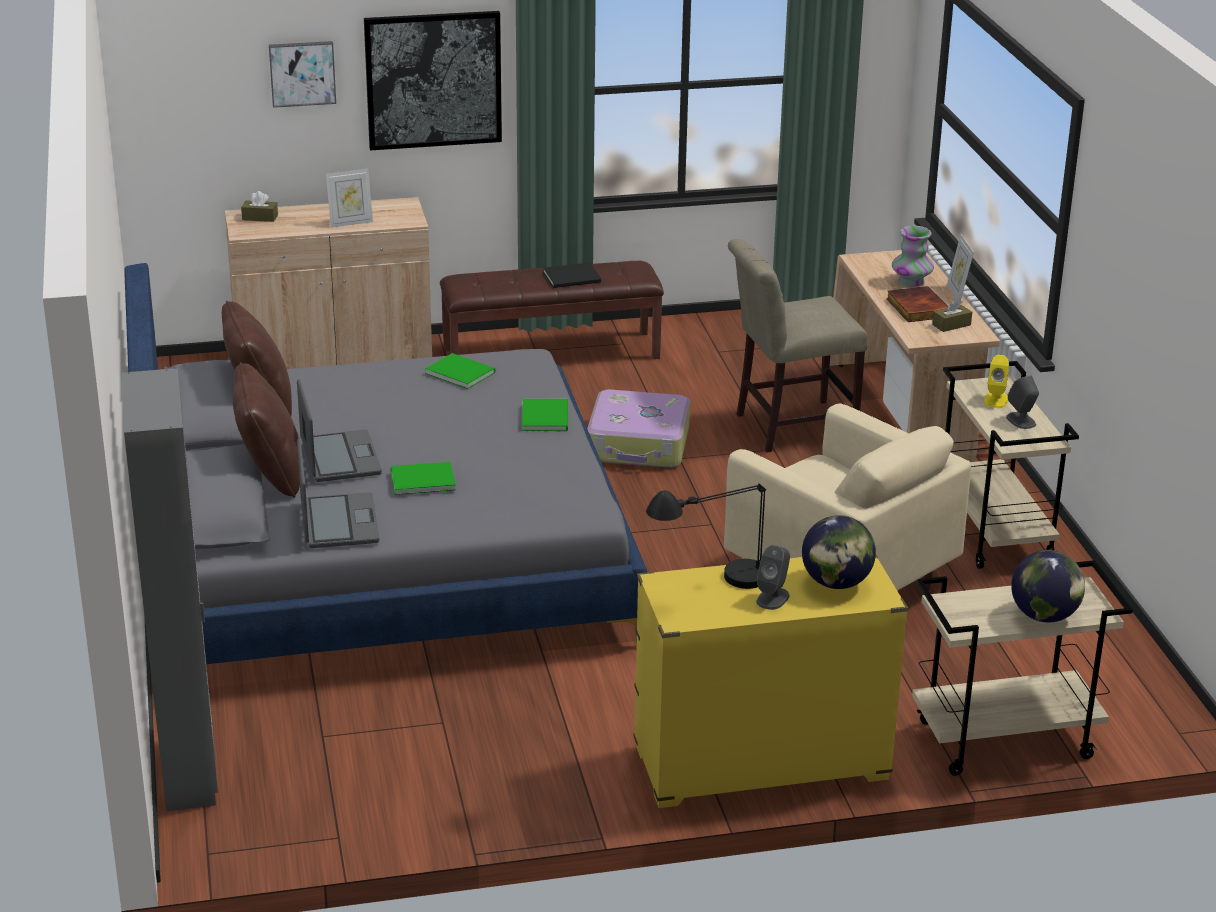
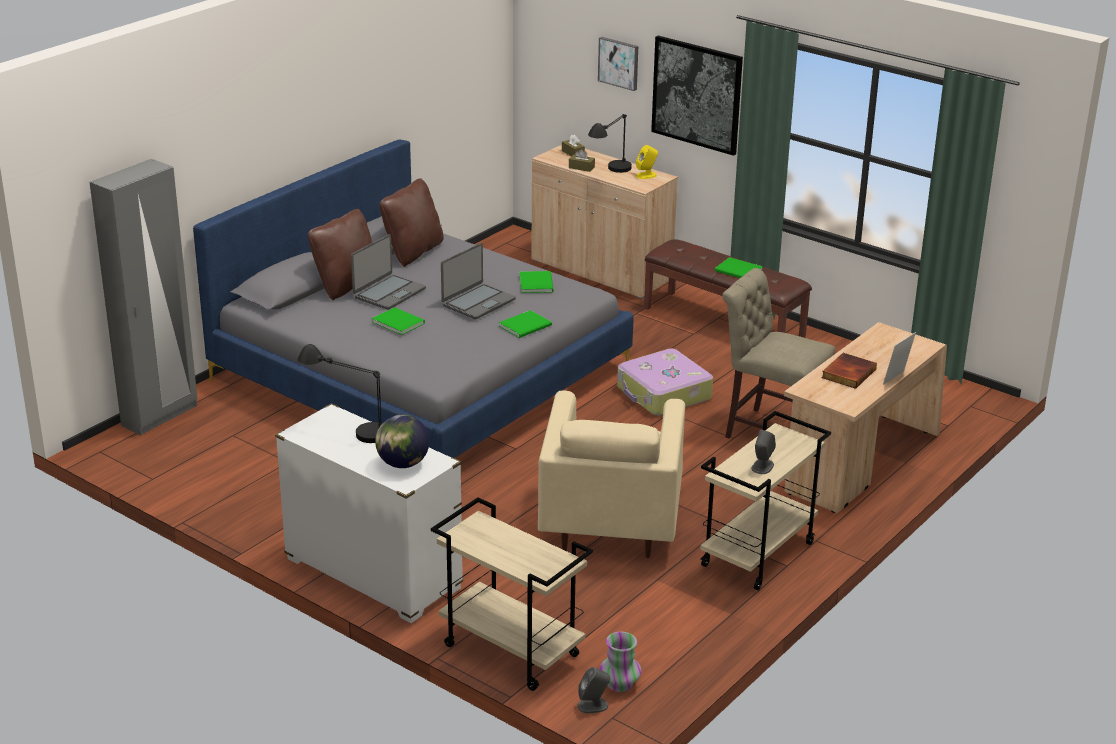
camera: 50 degrees right, 0 degrees up
laptop [297,438,379,548] -> laptop moved to [441,243,516,320]
picture frame [326,169,373,228] -> black table lamp [588,114,632,173]
black book [543,263,601,288] -> green book [715,257,763,278]
yellow dresser [633,555,908,808] -> white dresser [275,403,463,623]
grey speaker [756,545,790,610] -> grey speaker moved to [578,667,610,713]
vase [892,226,934,287] -> vase moved to [599,632,642,692]
brown tissue box [932,299,972,332] -> brown tissue box moved to [569,149,595,172]
yellow speaker [984,355,1009,408] -> yellow speaker moved to [636,145,658,179]
globe [1011,550,1085,622] -> none

